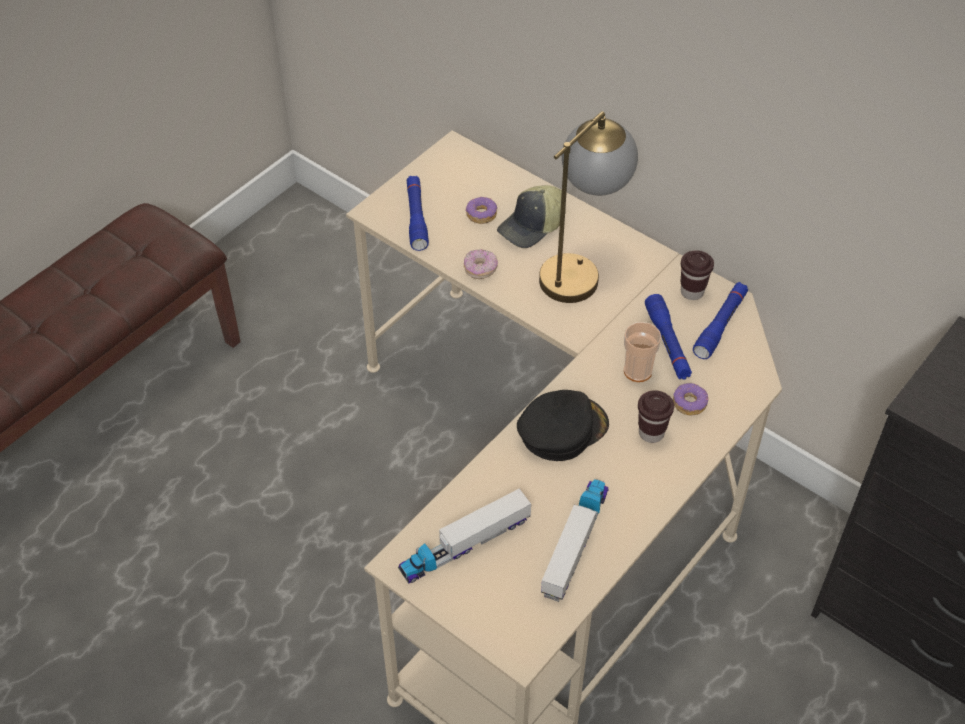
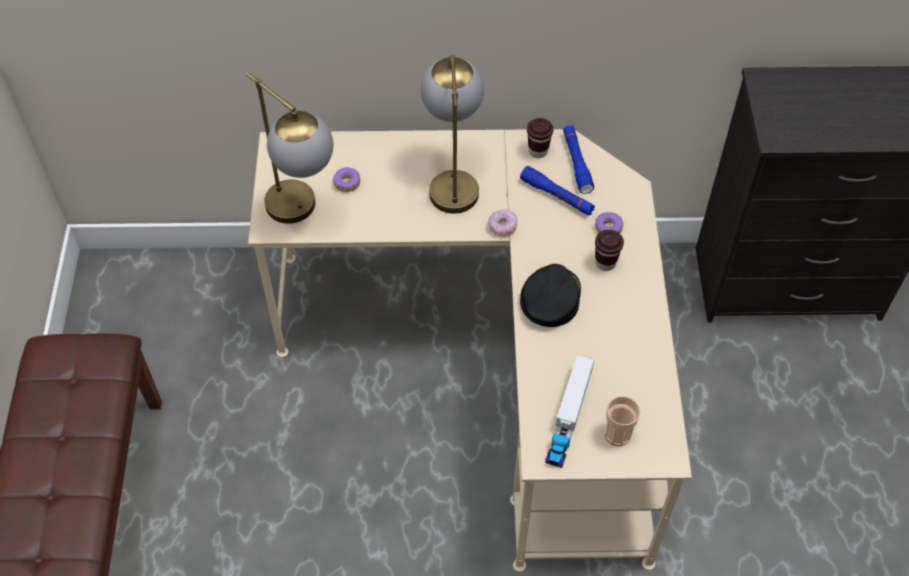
camera: 40 degrees left, 5 degrees up
blue flashlight [407,176,429,251] -> table lamp [246,72,333,224]
donut [464,249,498,279] -> donut moved to [488,209,518,237]
cap [497,185,566,248] -> none
toy truck [541,479,609,602] -> none
cup [624,322,661,382] -> cup moved to [605,396,640,446]

